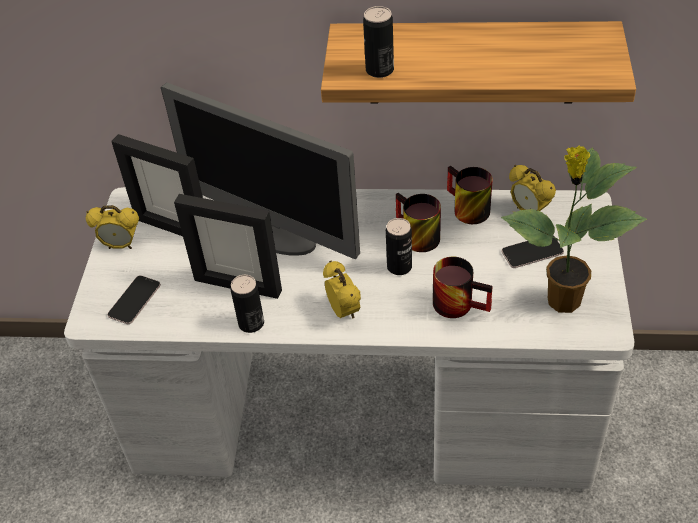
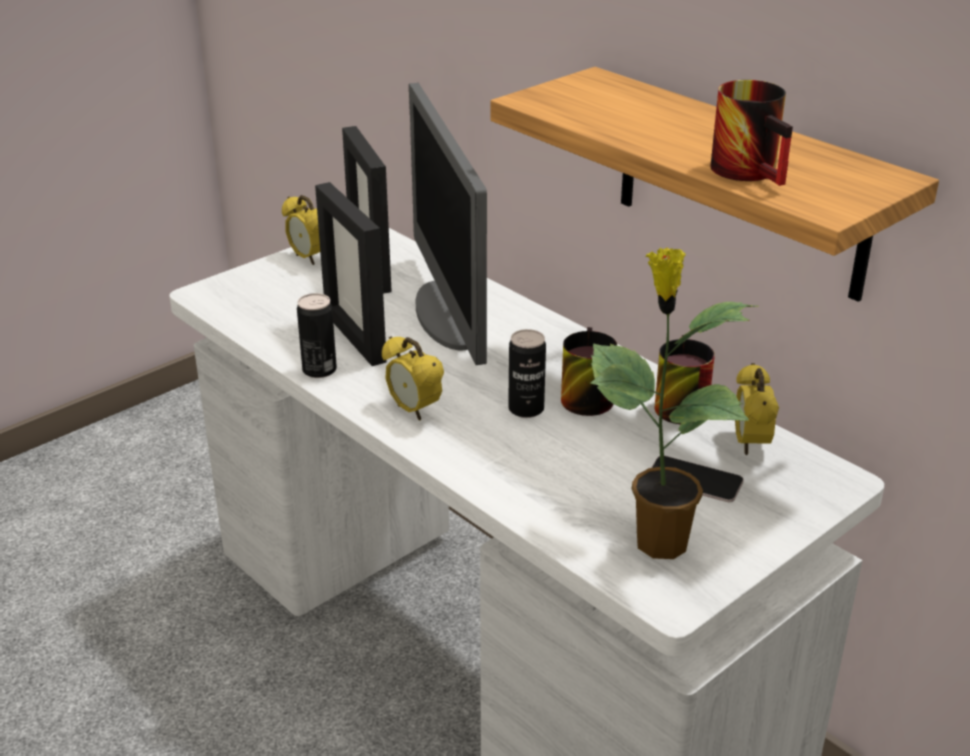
camera: 40 degrees right, 15 degrees down
phone [107,275,161,324] -> none
alarm clock [323,260,361,319] -> alarm clock turned 120 degrees clockwise [382,336,444,420]
can [363,6,394,78] -> none
mug [433,257,493,318] -> mug moved to [710,80,793,186]

